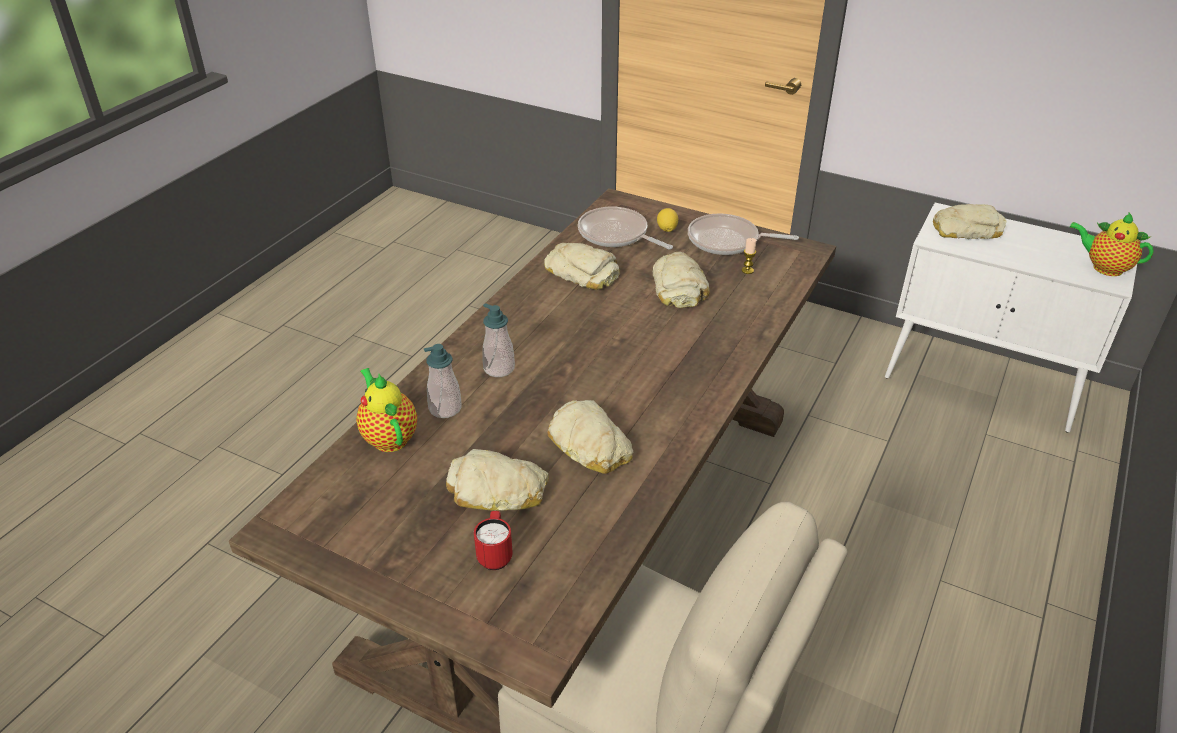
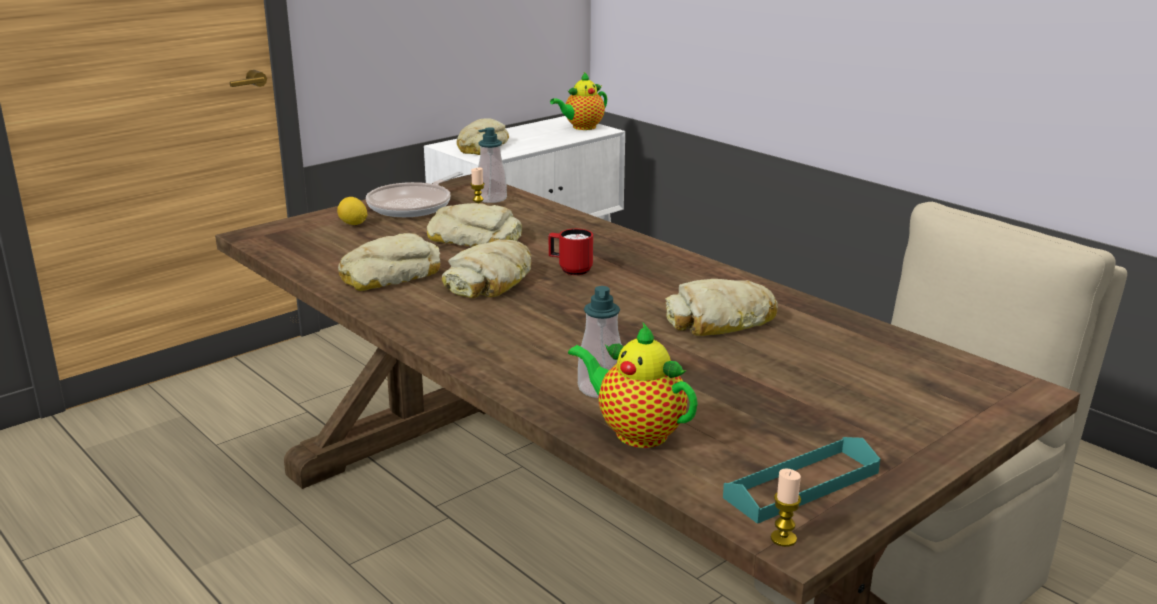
camera: 70 degrees left, 15 degrees down
teapot [356,368,417,452] -> teapot turned 45 degrees clockwise [568,323,698,448]
bread [446,449,549,511] -> bread moved to [442,239,531,298]
red mug [474,511,513,570] -> red mug moved to [549,229,593,275]
soap dispenser [482,303,515,377] -> soap dispenser moved to [478,127,507,203]
frying pan [578,207,673,249] -> none
none -> turquoise tray [723,437,880,524]
none -> candle [771,469,801,547]

